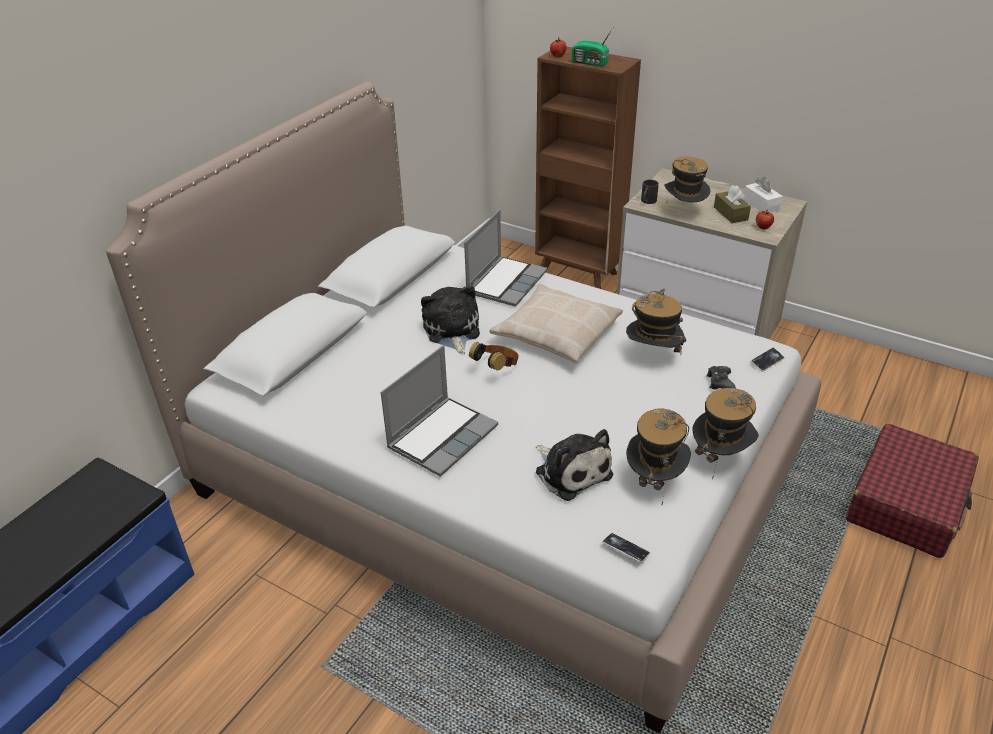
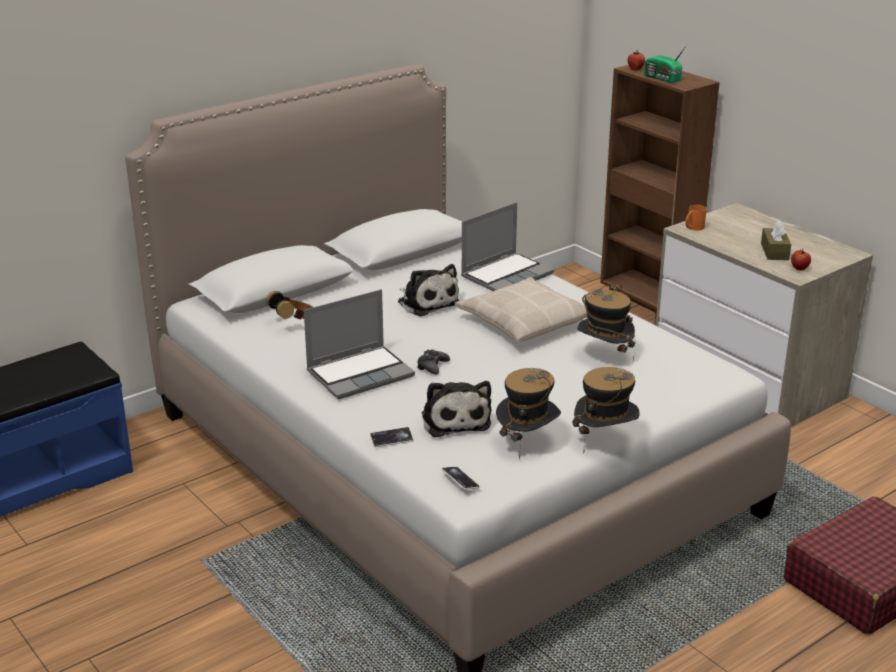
camera: 20 degrees right, 10 degrees down
plush toy [421,285,480,354] -> plush toy turned 135 degrees clockwise [398,264,459,316]
headphones [469,342,519,371] -> headphones moved to [266,291,313,320]
black mug [641,180,659,204] -> orange mug [685,205,707,231]
hat [664,157,710,202] -> none
black game controller [707,366,736,390] -> black game controller moved to [417,350,450,375]
white tissue box [743,177,783,213] -> none
phone [751,348,784,372] -> phone moved to [370,427,413,447]

